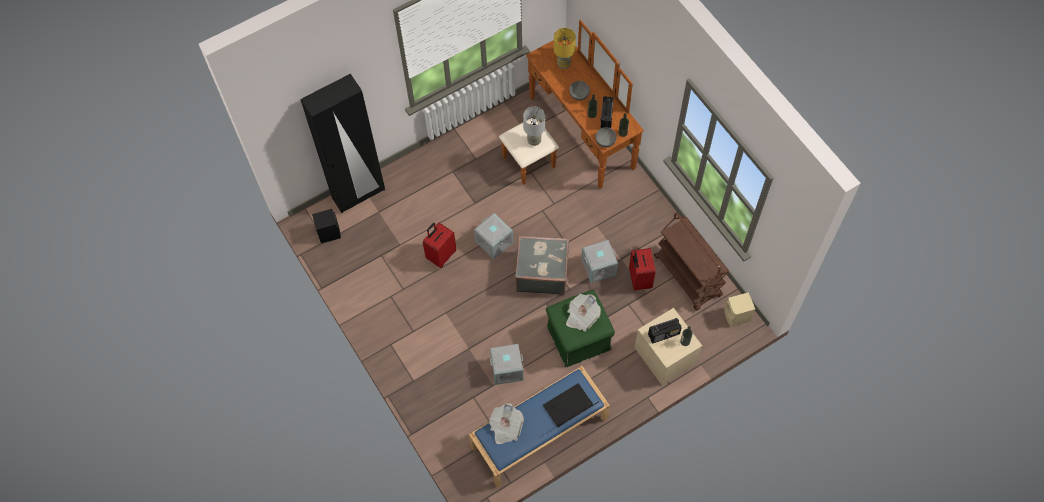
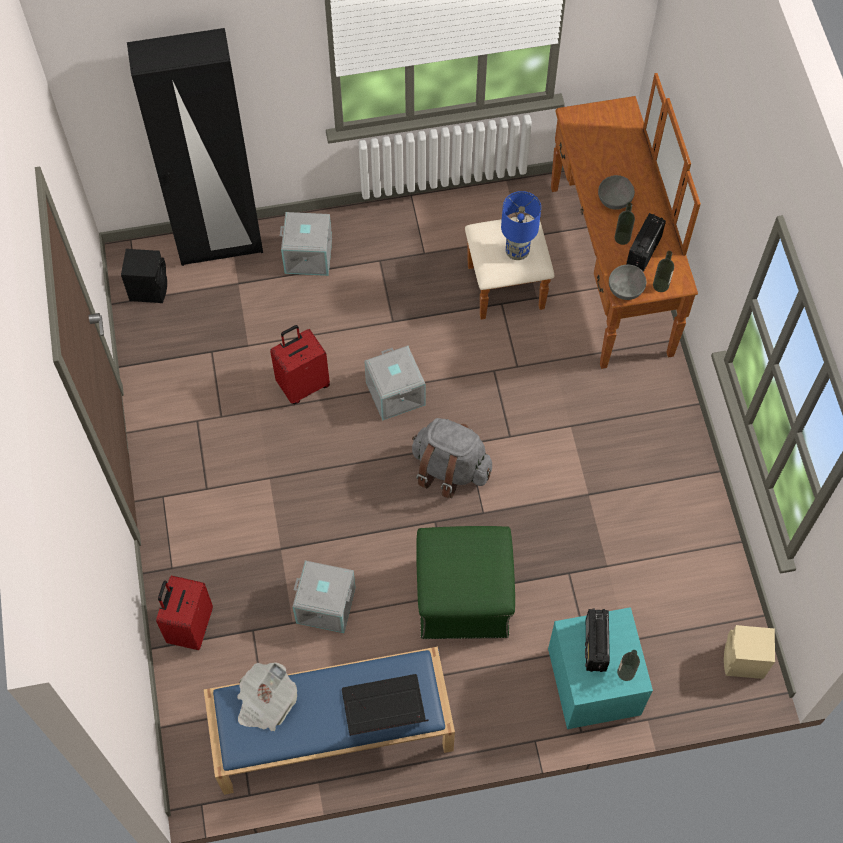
camera: 20 degrees right, 0 degrees up
grey suitcase [515,236,569,295] -> grey backpack [412,418,492,498]
grey table lamp [523,107,545,146] -> blue table lamp [501,191,541,260]
yellow table lamp [554,28,576,69] -> none
newspaper [566,294,601,331] -> none
grey storage box [581,240,618,283] -> grey storage box moved to [280,212,332,276]
red suitcase [629,248,656,291] -> red suitcase moved to [156,576,213,650]
beige nightstand [634,308,702,385] -> turquoise nightstand [548,607,653,729]
radio [648,318,682,343] -> radio turned 90 degrees clockwise [585,609,610,672]
brown cart [654,212,729,311] -> none

